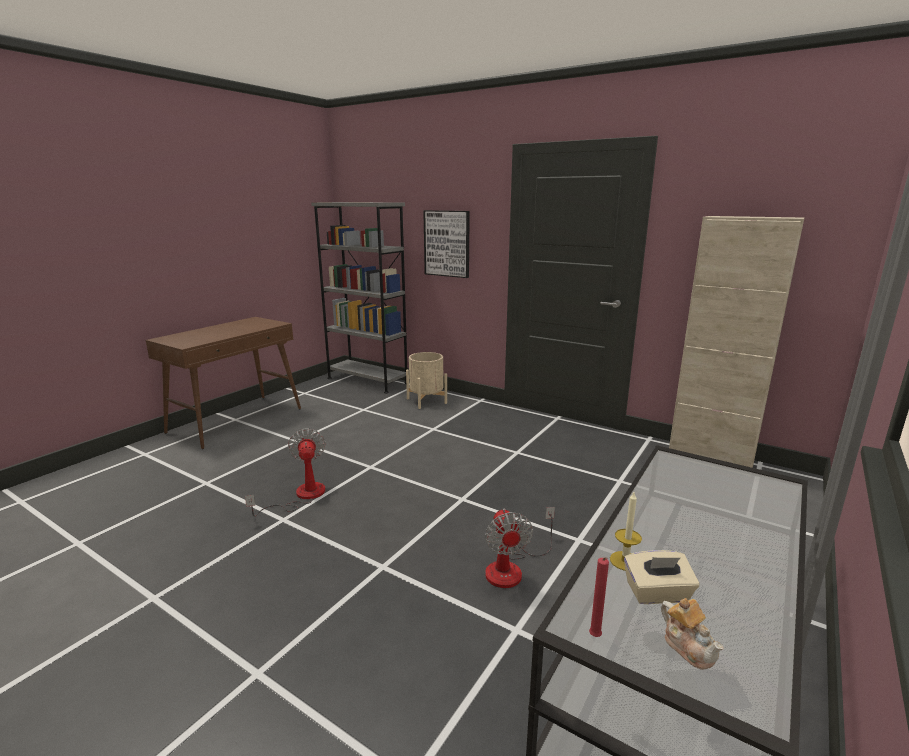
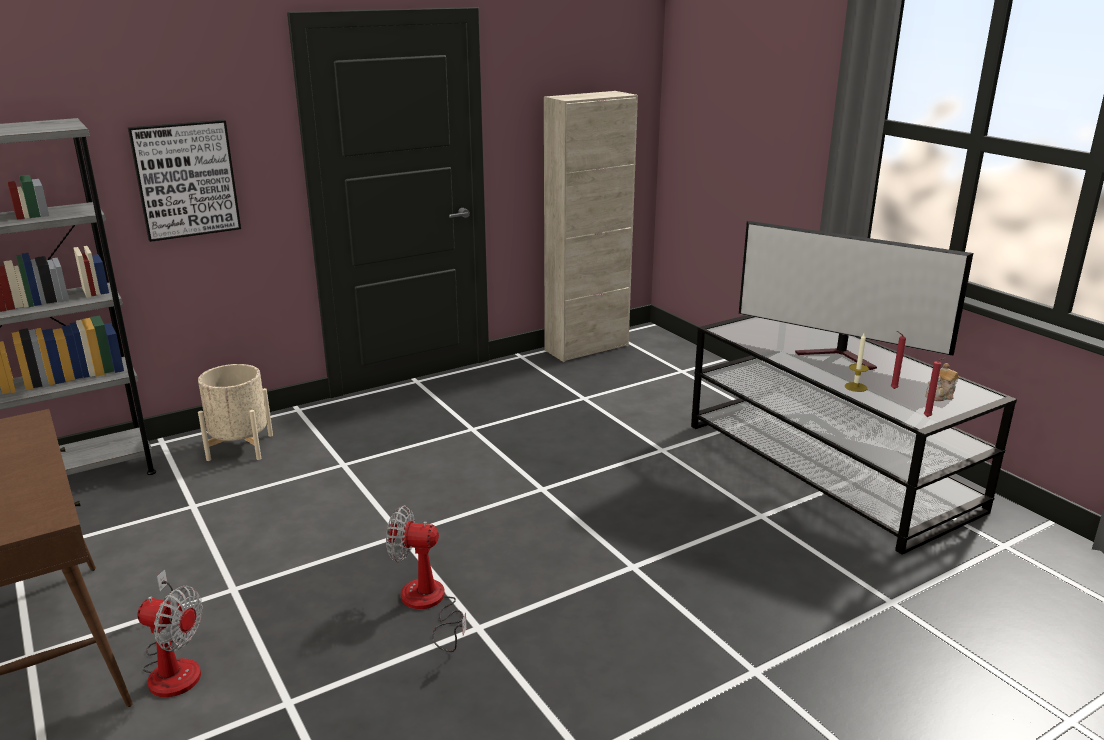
camera: 65 degrees left, 5 degrees up
fan [485,507,555,588] -> fan moved to [137,570,203,697]
beige tissue box [624,550,699,604] -> red candle [890,331,906,389]
teapot [661,598,724,670] -> teapot turned 150 degrees clockwise [925,363,959,401]
none -> television [739,221,973,370]

